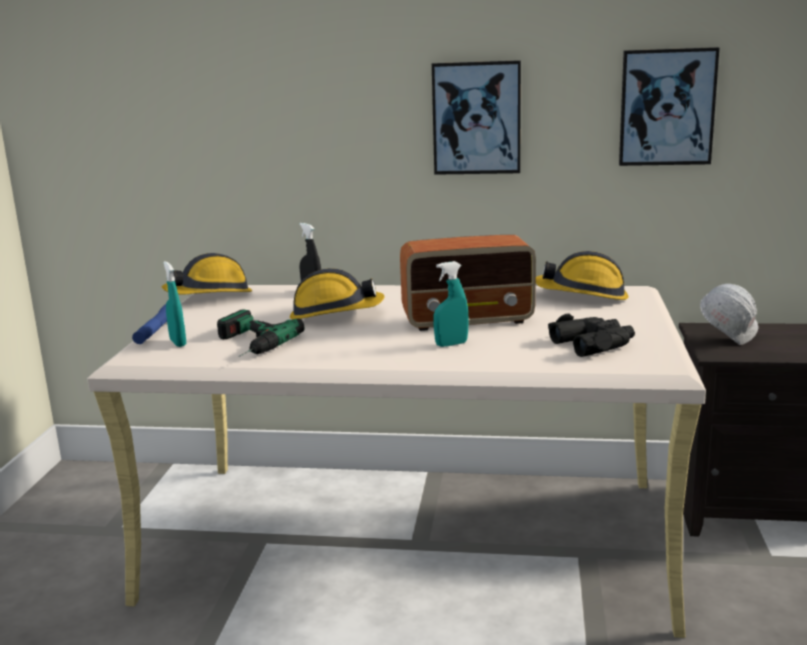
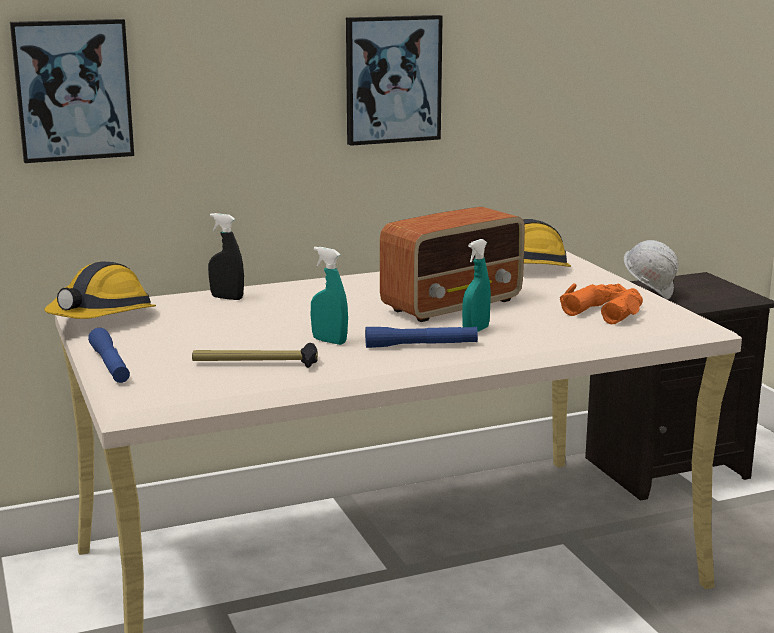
camera: 30 degrees left, 0 degrees up
turquoise spray bottle [163,261,186,347] -> turquoise spray bottle moved to [311,247,348,345]
power drill [217,309,304,357] -> hammer [192,343,318,368]
hard hat [290,268,384,319] -> none
black binoculars [548,313,635,357] -> orange binoculars [560,283,643,324]
picture [619,47,719,166] -> picture moved to [10,19,134,163]
none -> blue flashlight [365,327,478,348]

